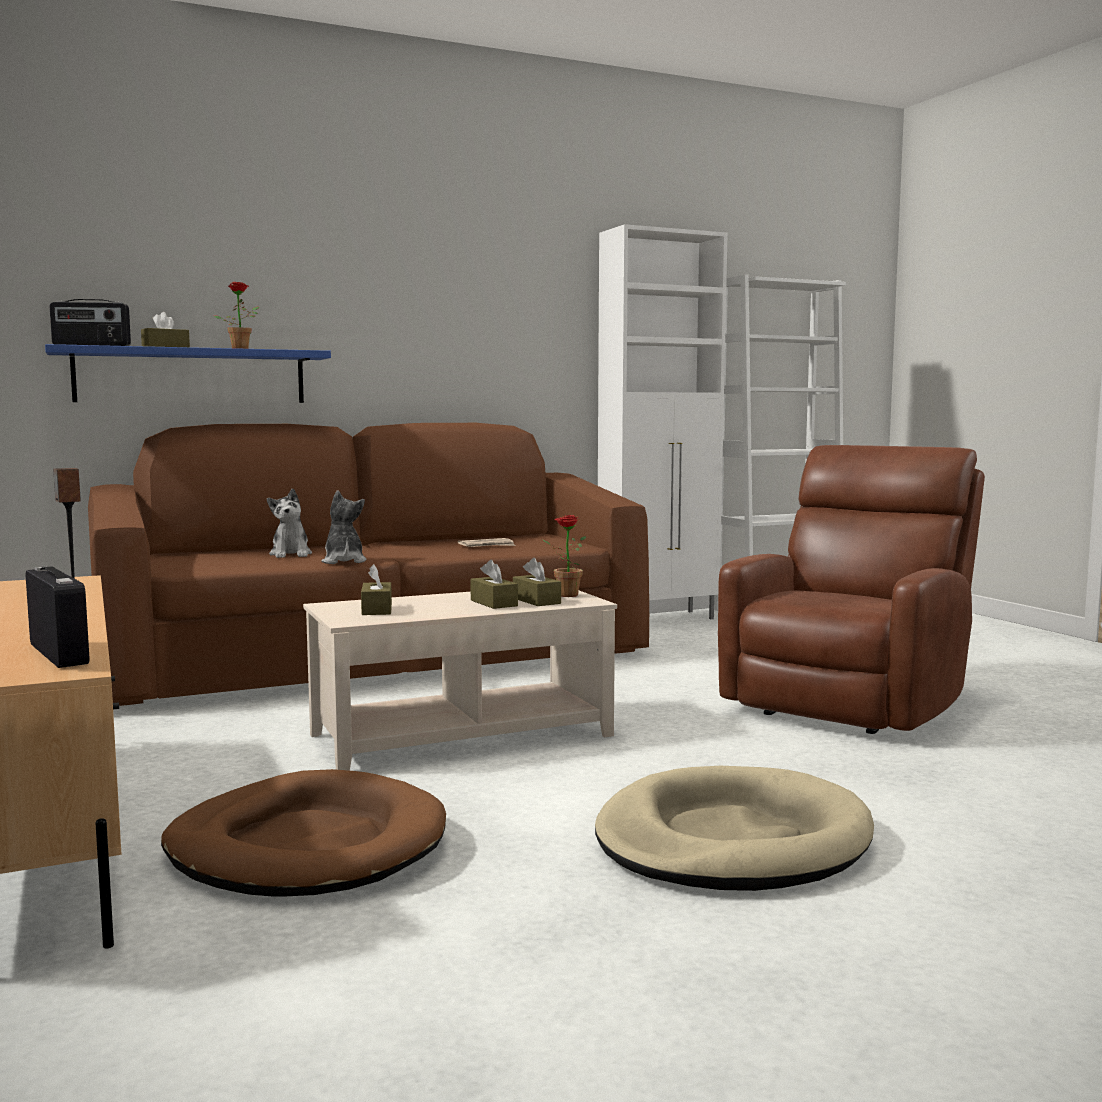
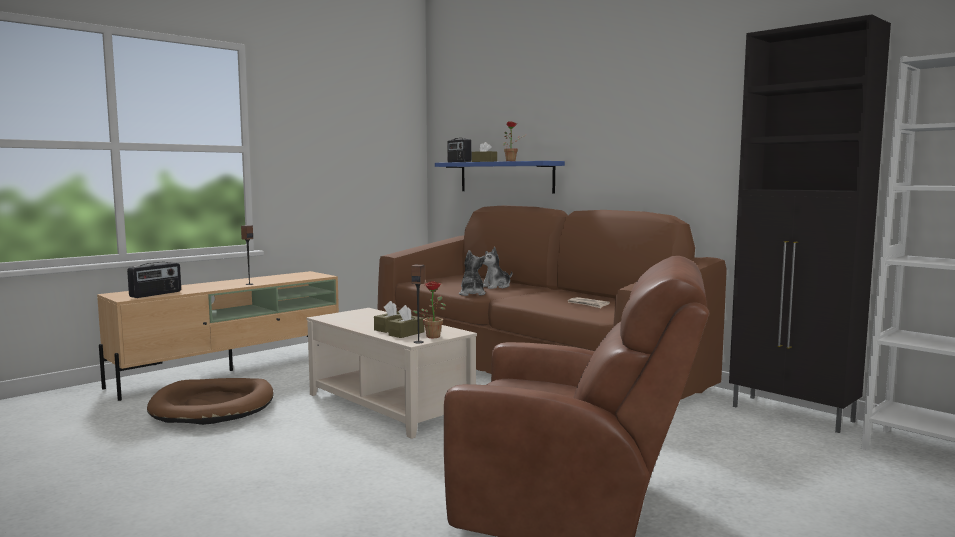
camera: 70 degrees right, 0 degrees up
plush toy [321,490,367,564] -> plush toy turned 60 degrees counterclockwise [459,250,486,296]
brown tissue box [361,564,392,615] -> none
beige dog bed [595,766,874,891] -> none
white cabinet [598,224,728,619] -> black cabinet [729,15,891,433]
none -> speaker [411,265,425,344]

